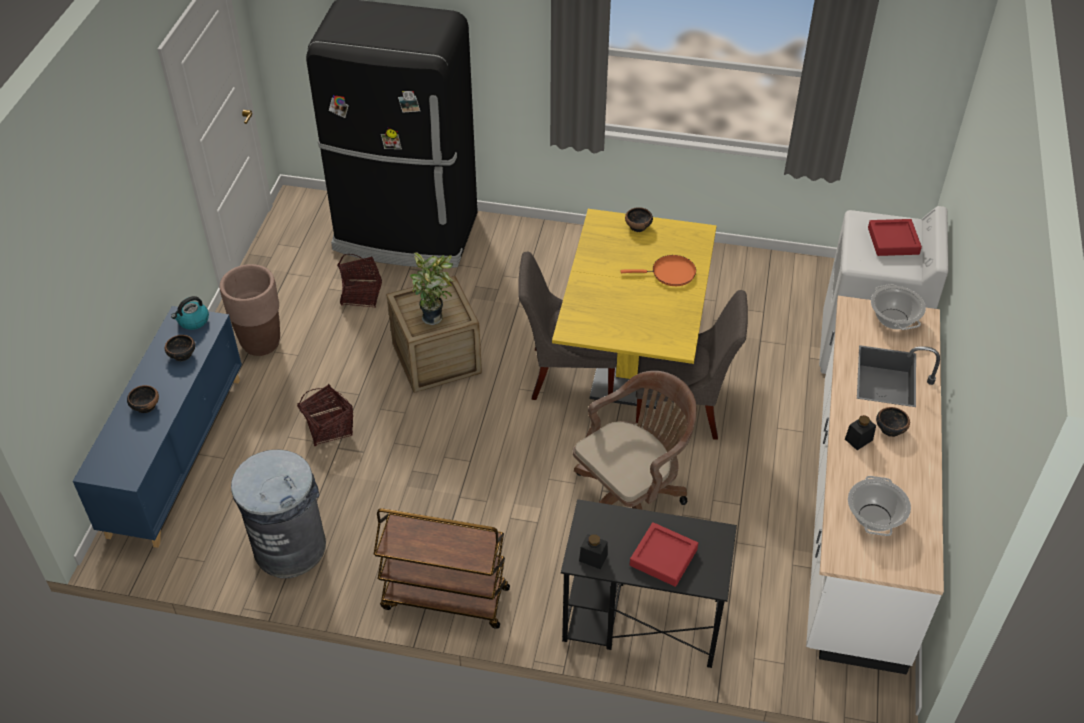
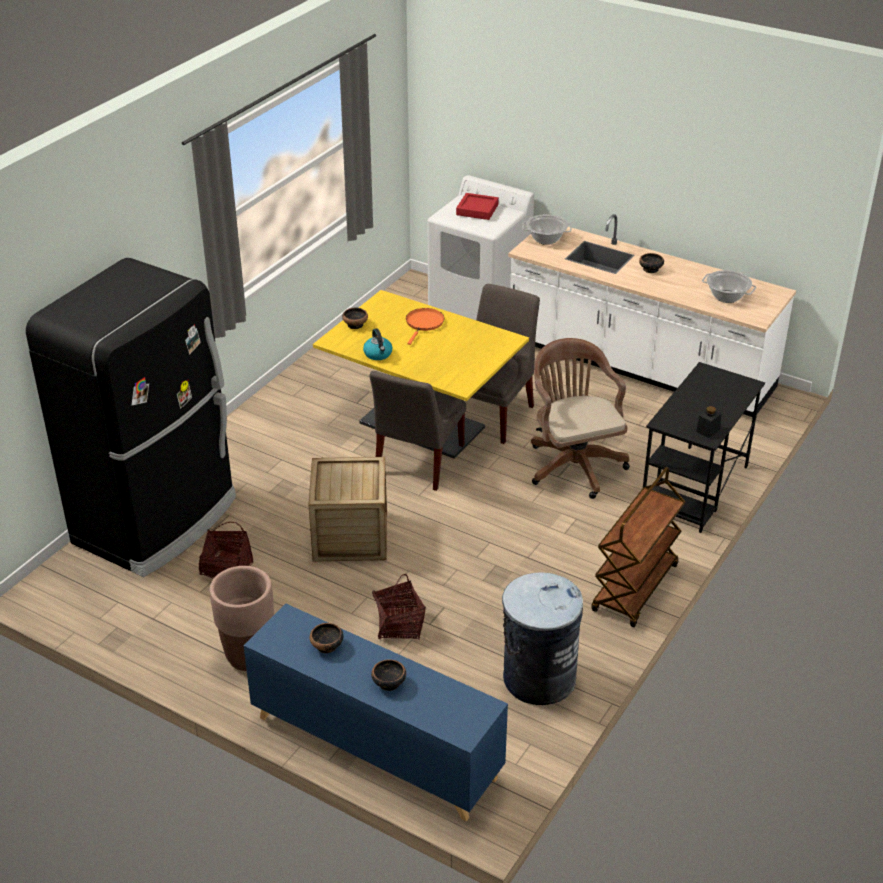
camera: 70 degrees left, 10 degrees down
kettle [171,296,209,330] -> kettle moved to [363,328,392,360]
potted plant [409,252,455,325] -> none
red tray [630,522,698,587] -> none
black jar [845,415,876,450] -> none

